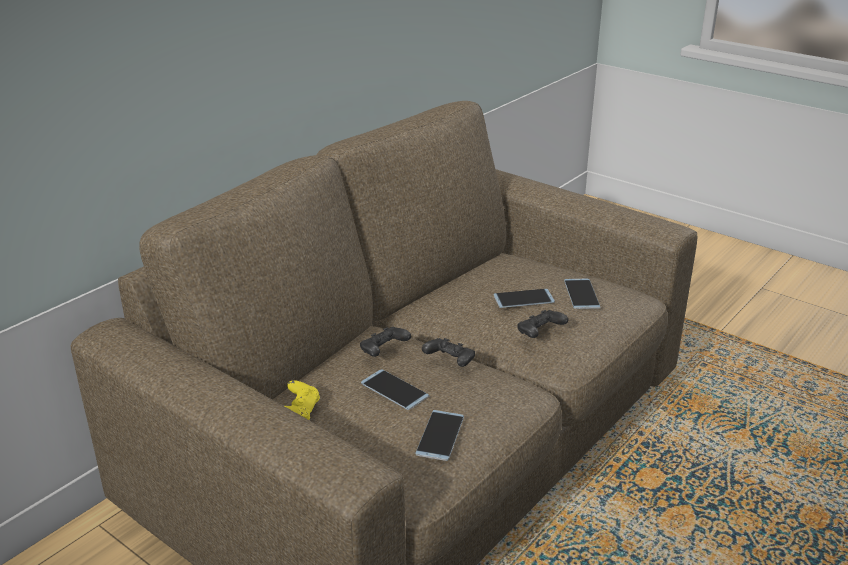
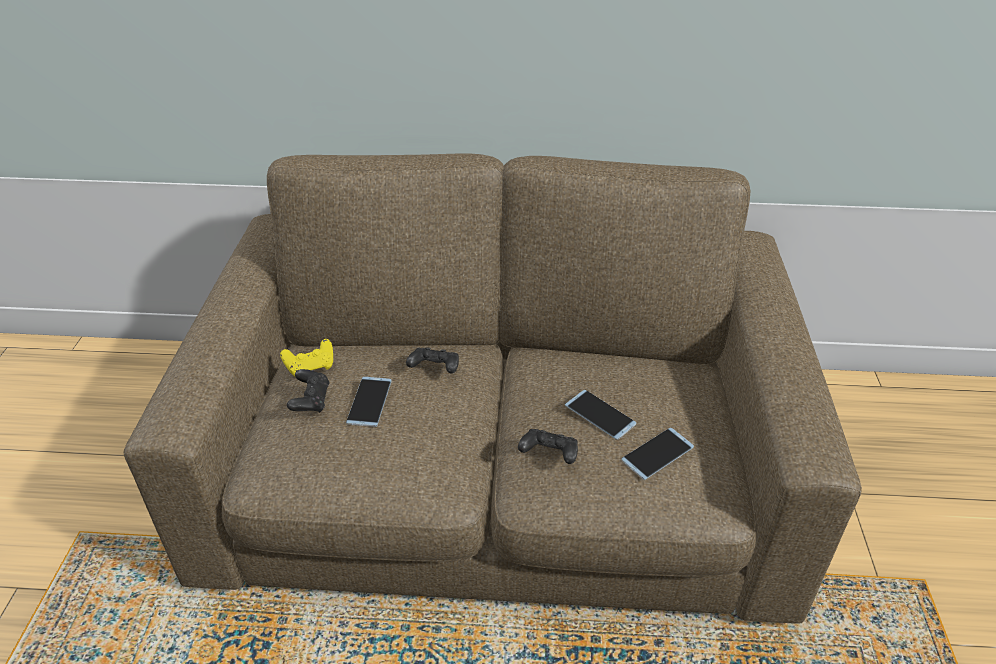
camera: 55 degrees right, 10 degrees up
phone [416,410,464,461] -> none
black game controller [422,338,475,367] -> black game controller moved to [287,369,330,413]

